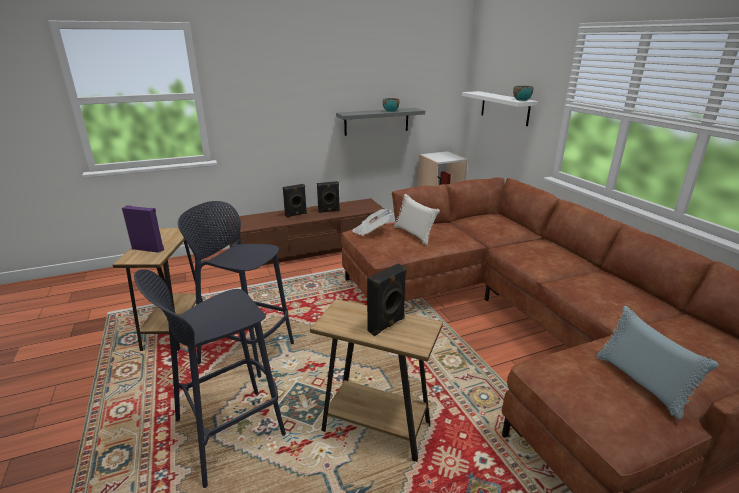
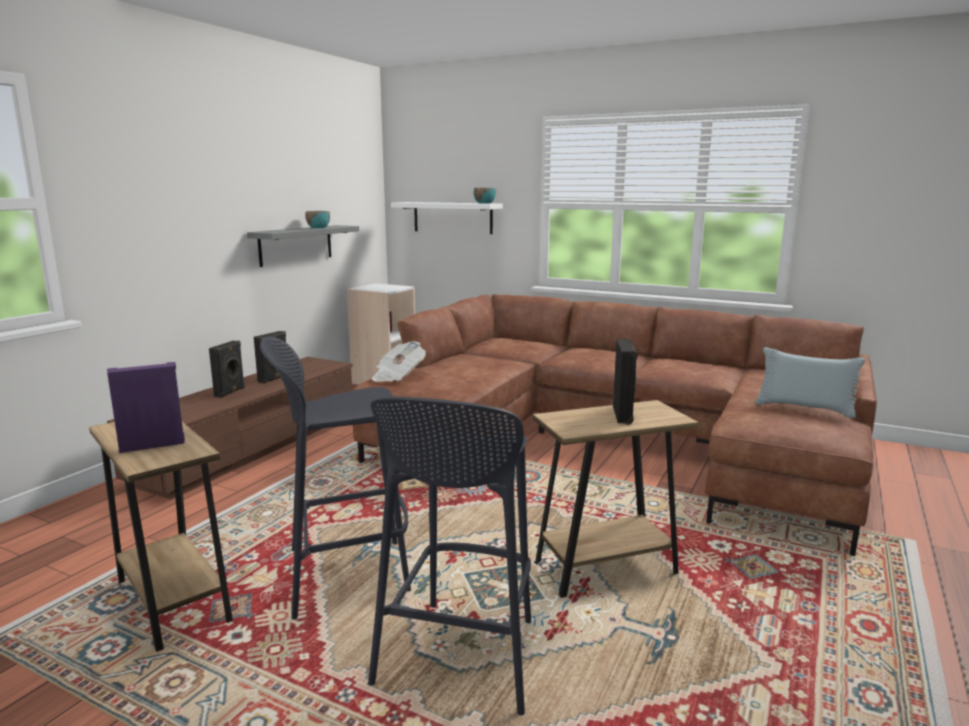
camera: 40 degrees left, 10 degrees down
white pillow [393,194,440,245] -> none

